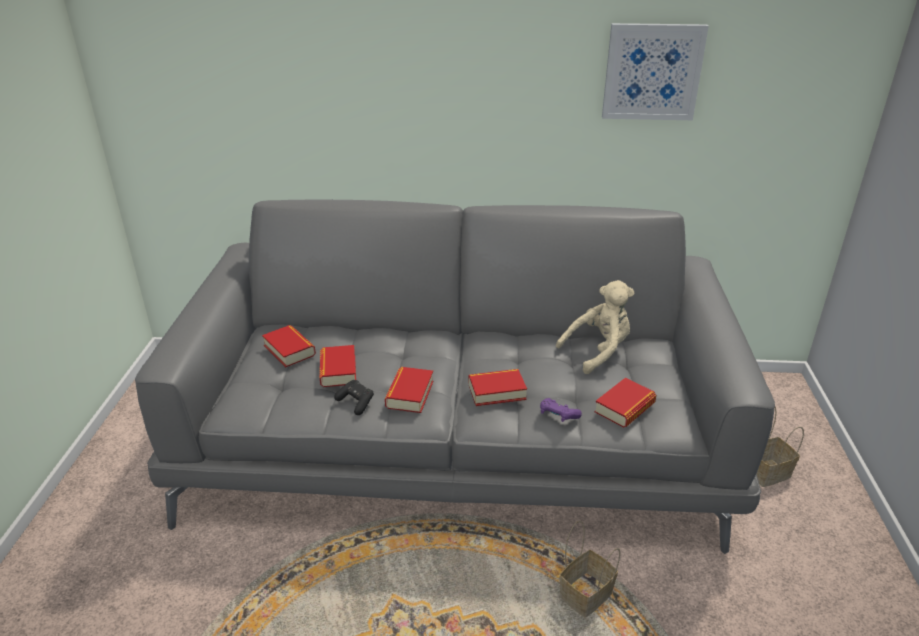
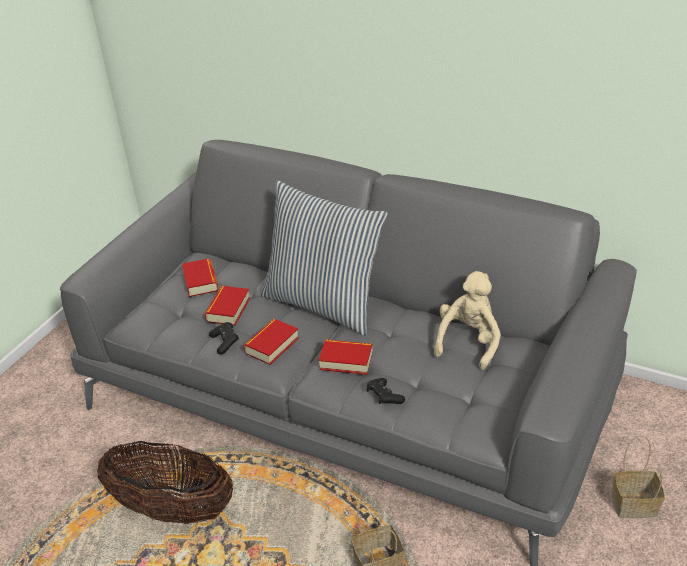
camera: 25 degrees right, 5 degrees up
purple game controller [540,398,582,422] -> black game controller [367,378,405,404]
beige plush toy [556,280,635,374] -> beige plush toy turned 60 degrees counterclockwise [434,271,501,370]
book [594,378,656,428] -> none
picture [602,23,709,120] -> none
none -> basket [97,441,233,524]
none -> pillow [261,180,388,336]

